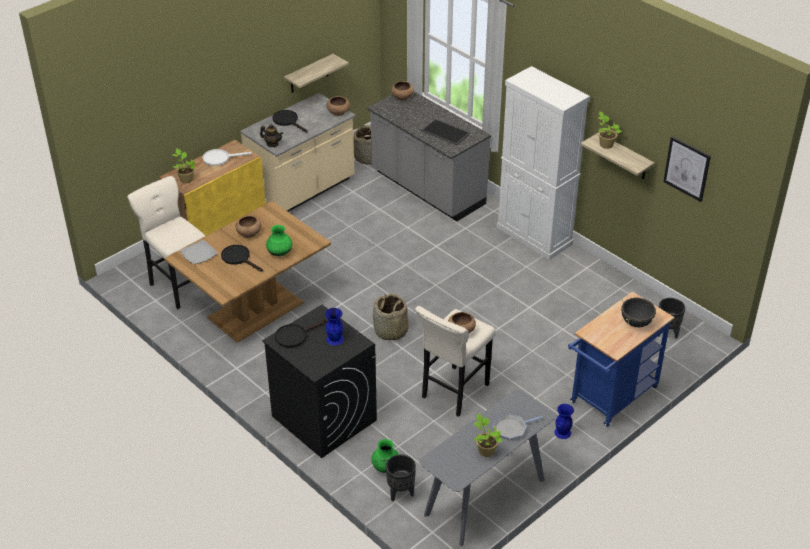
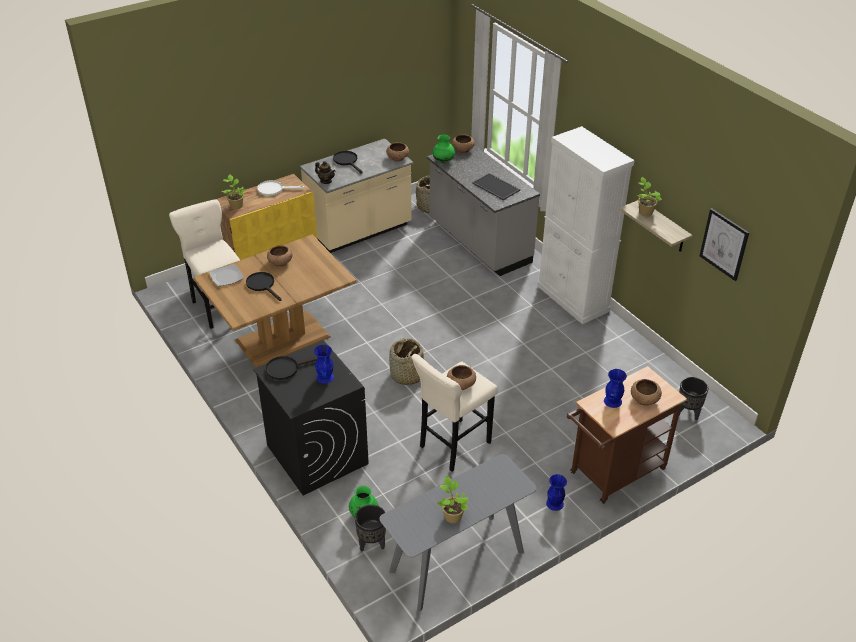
camera: 10 degrees right, 0 degrees up
green vase [266,225,292,256] -> green vase moved to [432,134,455,163]
shelf [284,54,349,93] -> none
frying pan [493,414,542,440] -> none
blue cart [568,292,674,427] -> brown cart [567,366,687,504]
black cooking pot [621,297,657,327] -> brown bowl [631,379,662,406]
none -> blue vase [604,369,627,408]

